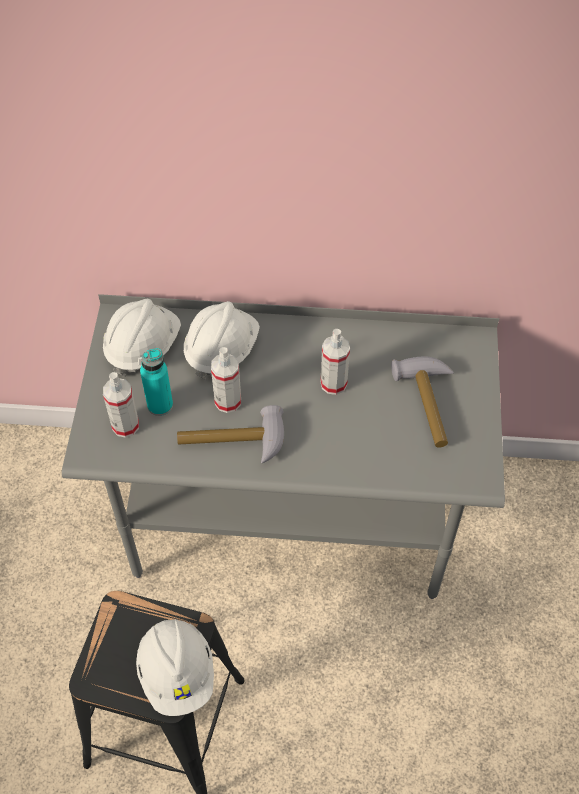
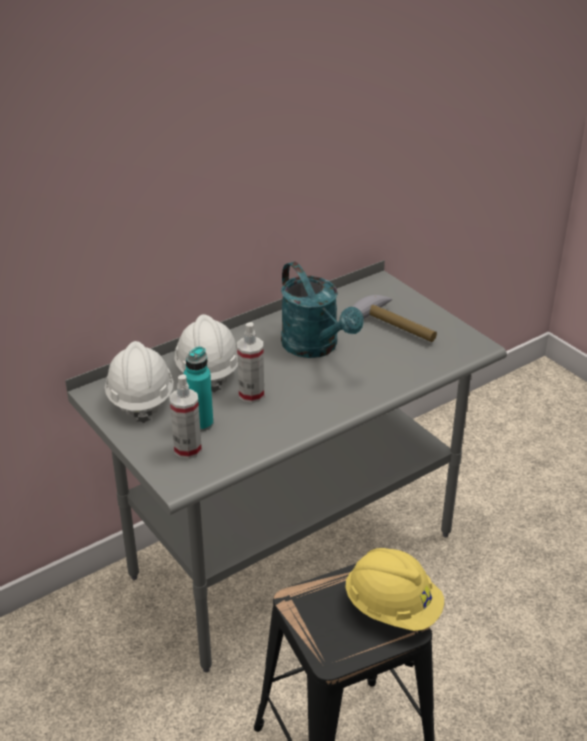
camera: 40 degrees left, 20 degrees down
white hard hat [136,620,214,716] -> yellow hard hat [345,548,444,631]
hammer [177,405,284,463] -> none
spray bottle [321,329,350,395] -> turquoise watering can [281,262,364,358]

